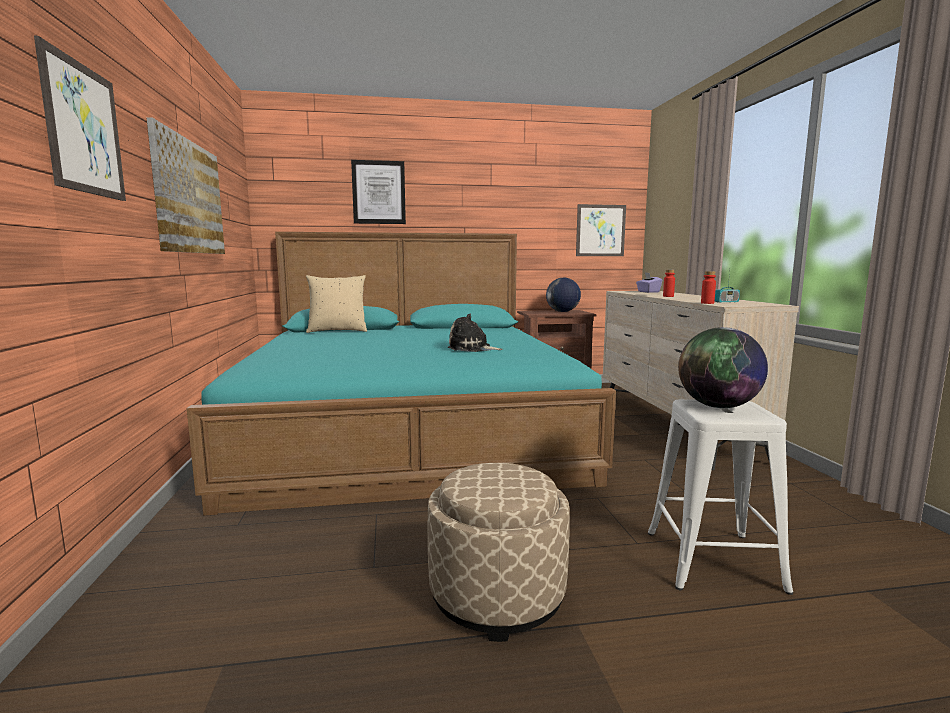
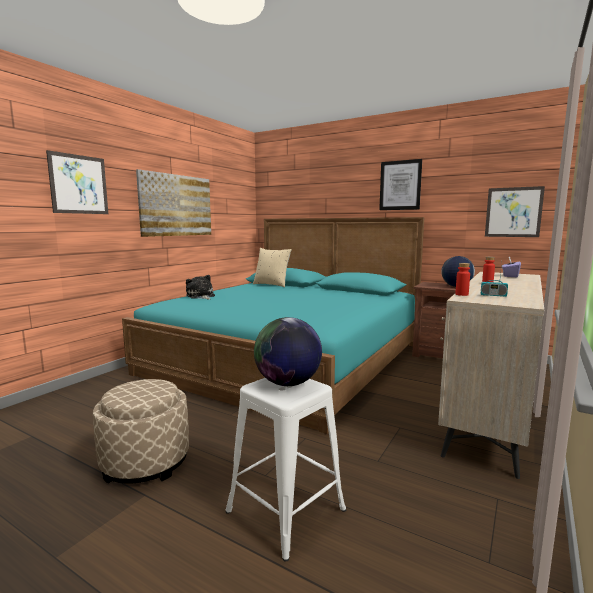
camera: 40 degrees right, 0 degrees up
picture [351,160,406,224] -> picture moved to [379,159,422,210]
plush toy [448,314,503,352] -> plush toy moved to [186,275,215,299]

